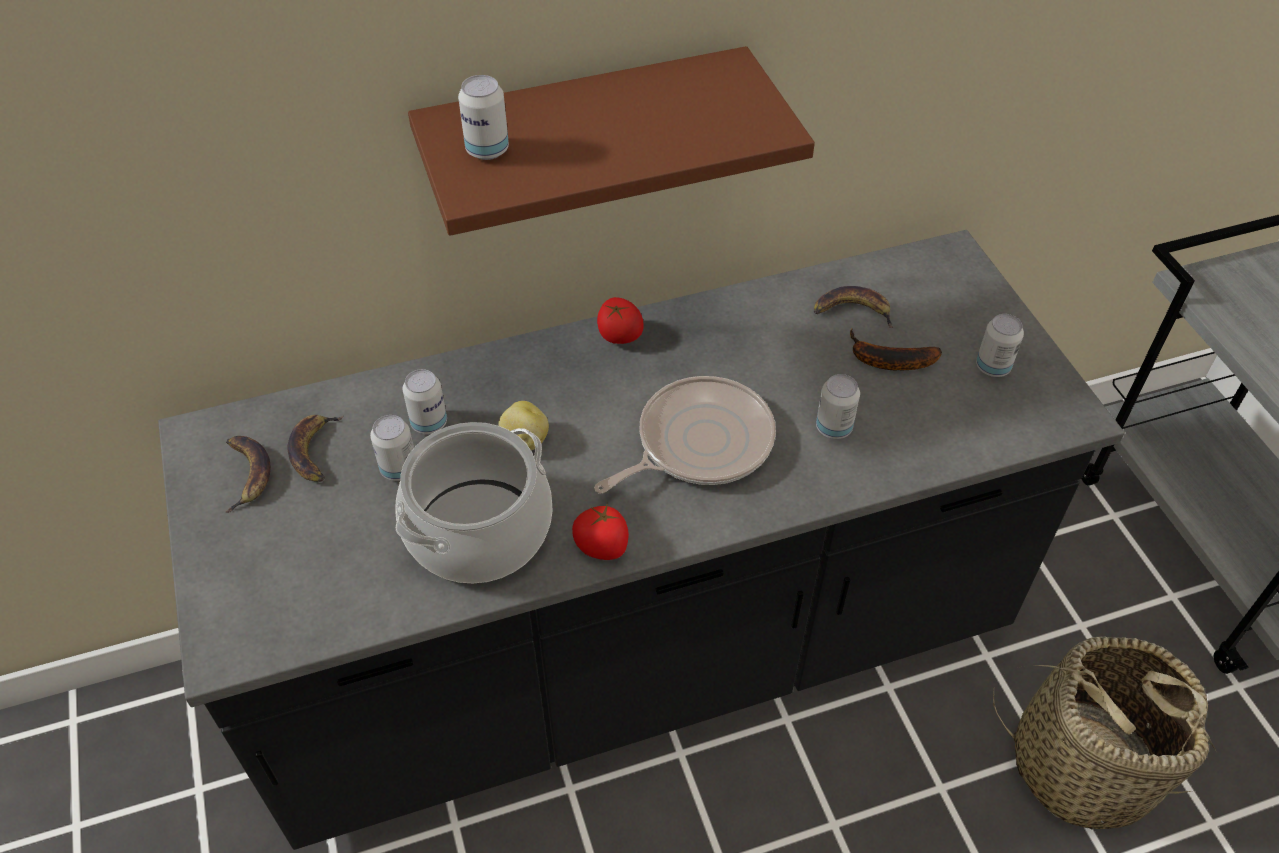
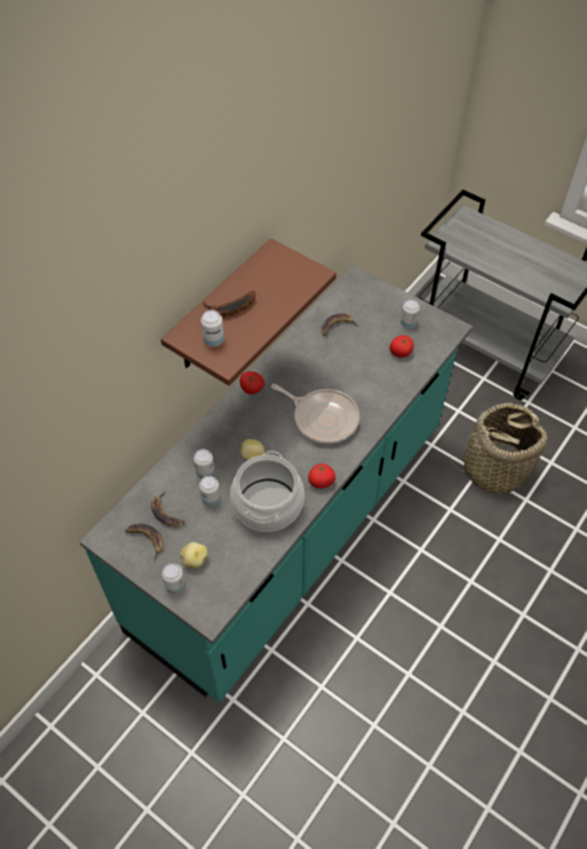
camera: 35 degrees left, 5 degrees up
black counter [158,230,1125,850] -> turquoise counter [79,265,473,702]
frying pan [594,376,776,494] -> frying pan turned 105 degrees clockwise [271,384,360,444]
can [816,374,860,439] -> can moved to [162,563,185,594]
banana [850,328,942,370] -> banana moved to [203,291,256,317]
none -> potato [180,542,208,569]
none -> tomato [390,335,414,358]

